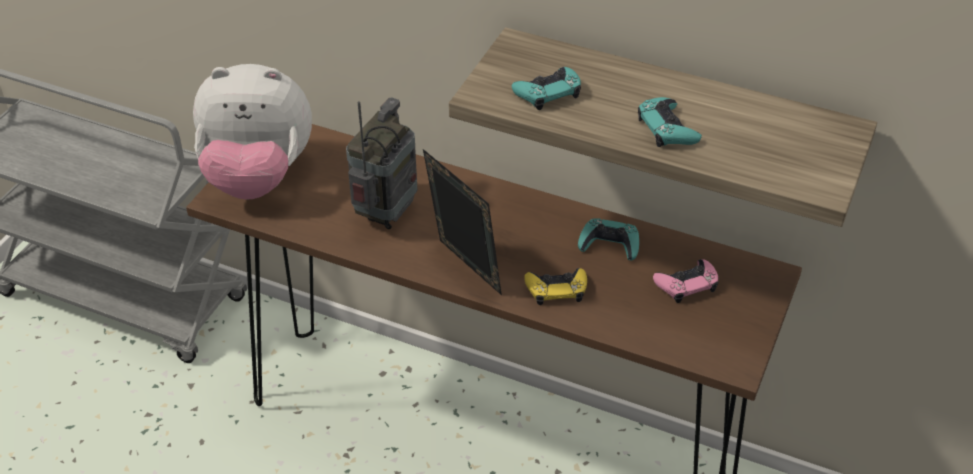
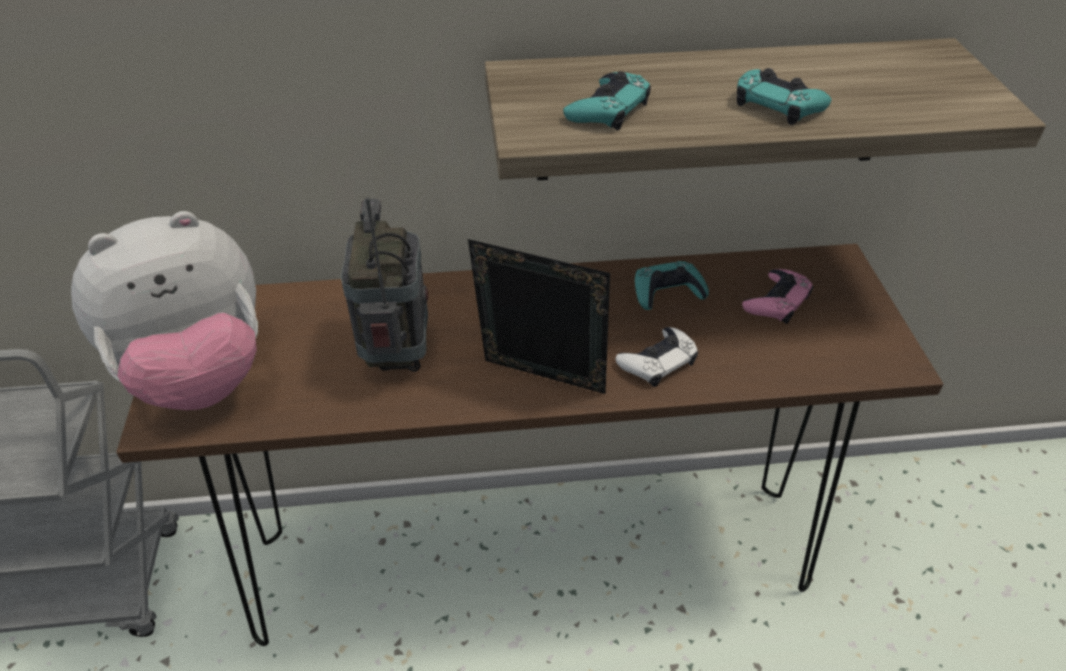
camera: 30 degrees left, 0 degrees up
yellow game controller [524,268,587,305] -> white game controller [616,327,698,387]

